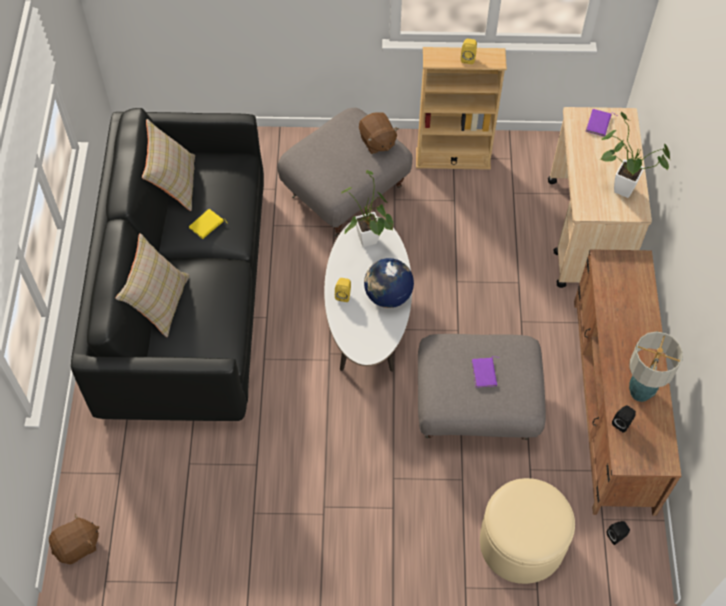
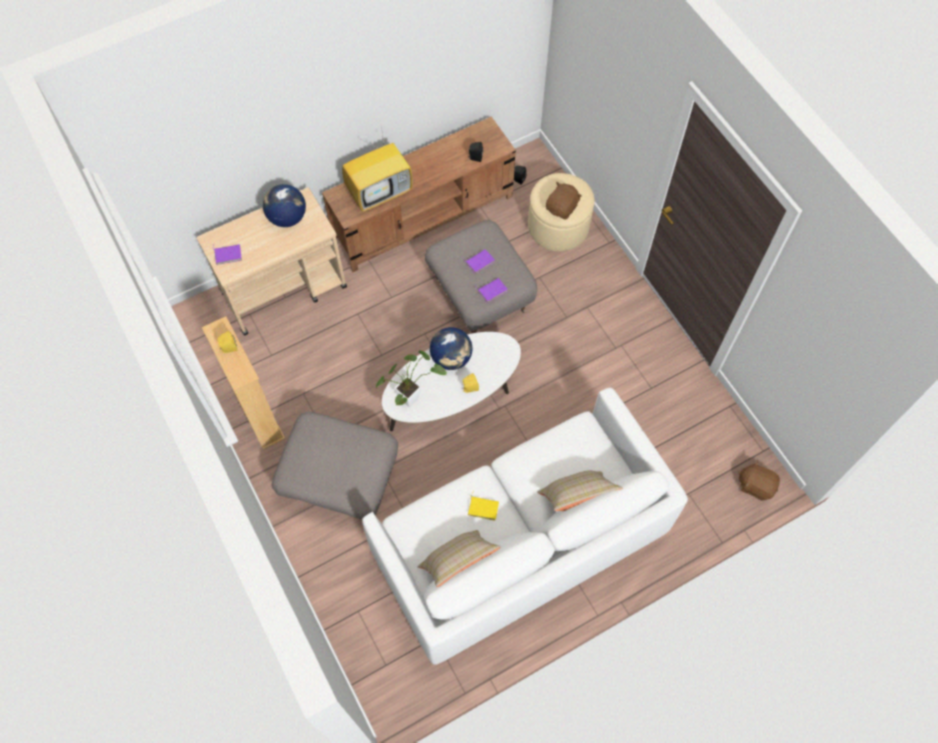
camera: 120 degrees left, 5 degrees up
black sofa [71,108,264,421] -> white sofa [362,388,688,665]
brown plush toy [359,112,399,154] -> brown plush toy moved to [546,182,582,220]
potted plant [600,111,670,198] -> globe [263,184,306,227]
table lamp [629,331,683,402] -> none
none -> television [342,126,413,212]
none -> purple book [475,278,508,303]

